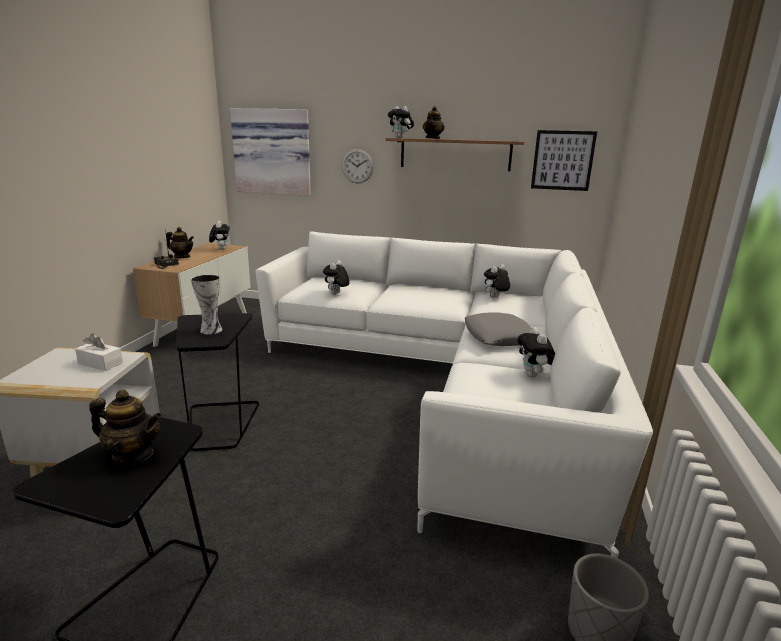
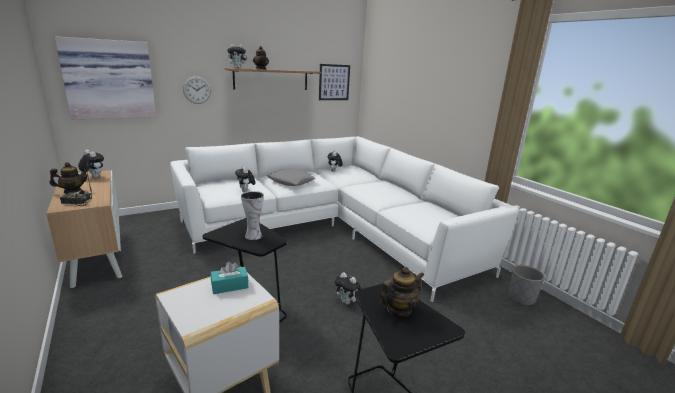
camera: 45 degrees left, 0 degrees up
white tissue box [75,334,123,371] -> turquoise tissue box [211,262,248,294]
grey pillow [465,312,531,346] -> grey pillow moved to [267,169,316,186]
plush toy [517,327,555,378] -> plush toy moved to [334,272,362,305]

